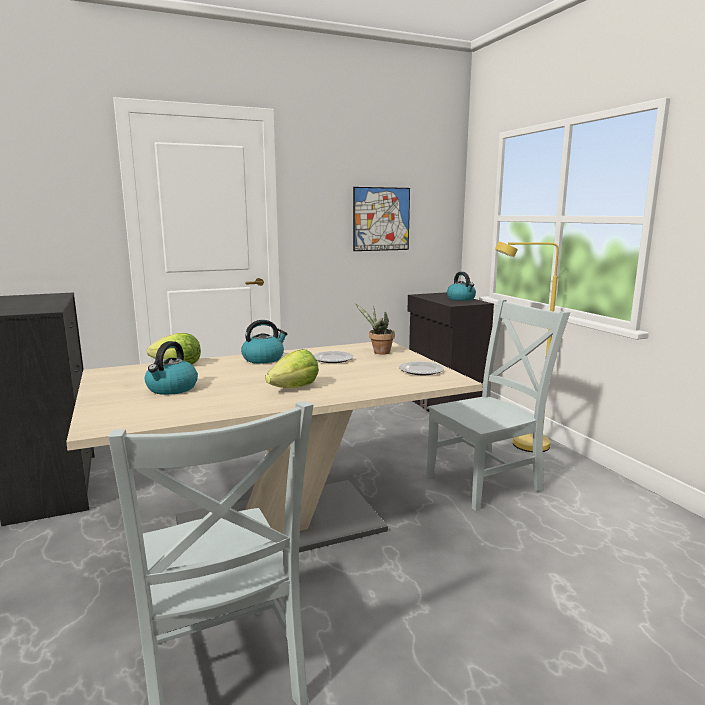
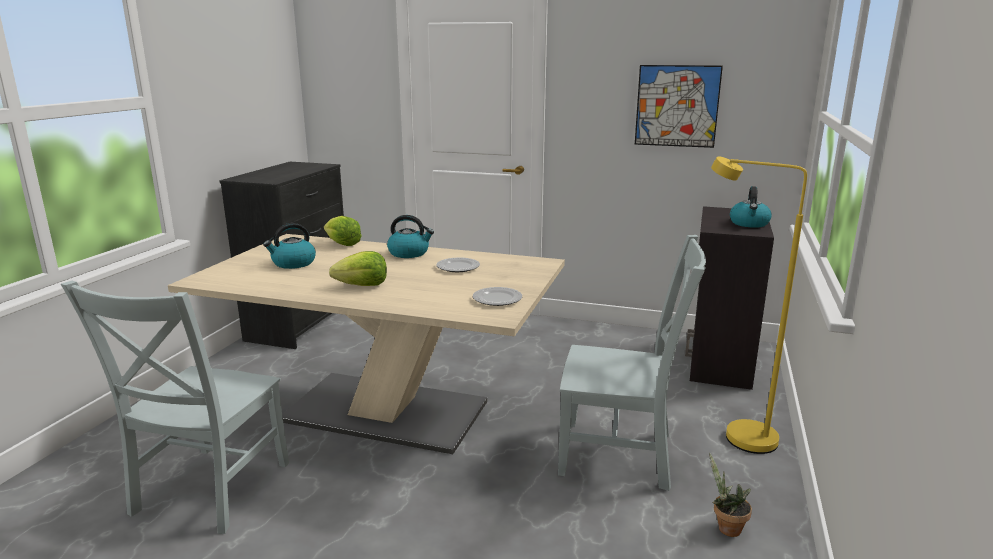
camera: 40 degrees right, 5 degrees up
potted plant [356,304,395,354] -> potted plant moved to [709,453,752,537]

